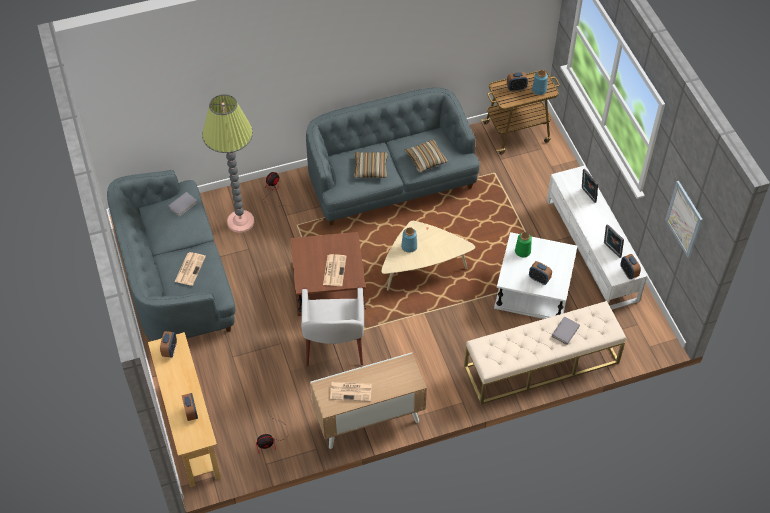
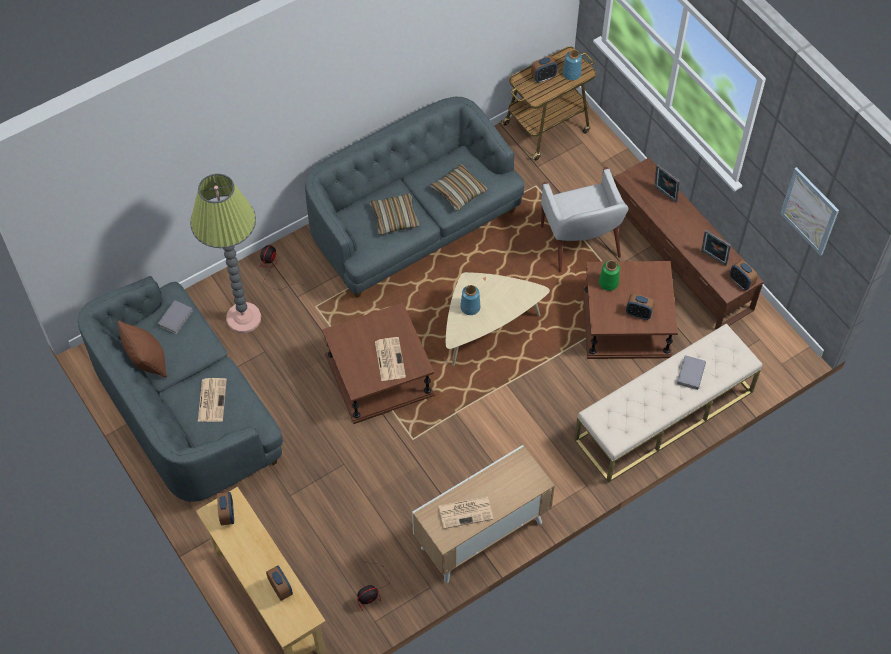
camera: 15 degrees left, 5 degrees up
white armchair [301,286,364,367] -> white armchair moved to [541,167,629,272]
white side table [494,232,577,319] -> brown side table [583,261,678,359]
white tv stand [547,166,647,310] -> brown tv stand [613,158,764,329]
none -> brown pillow [118,321,167,378]

